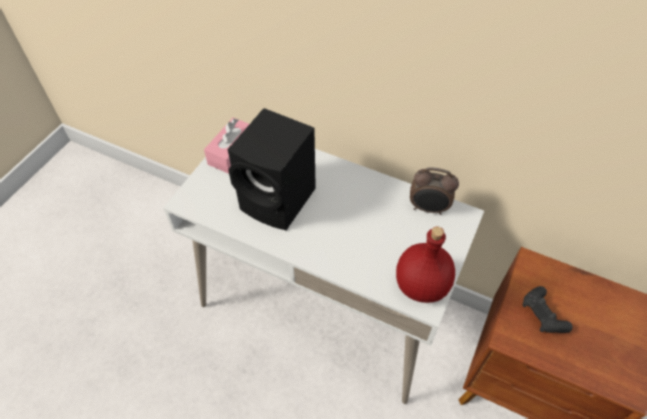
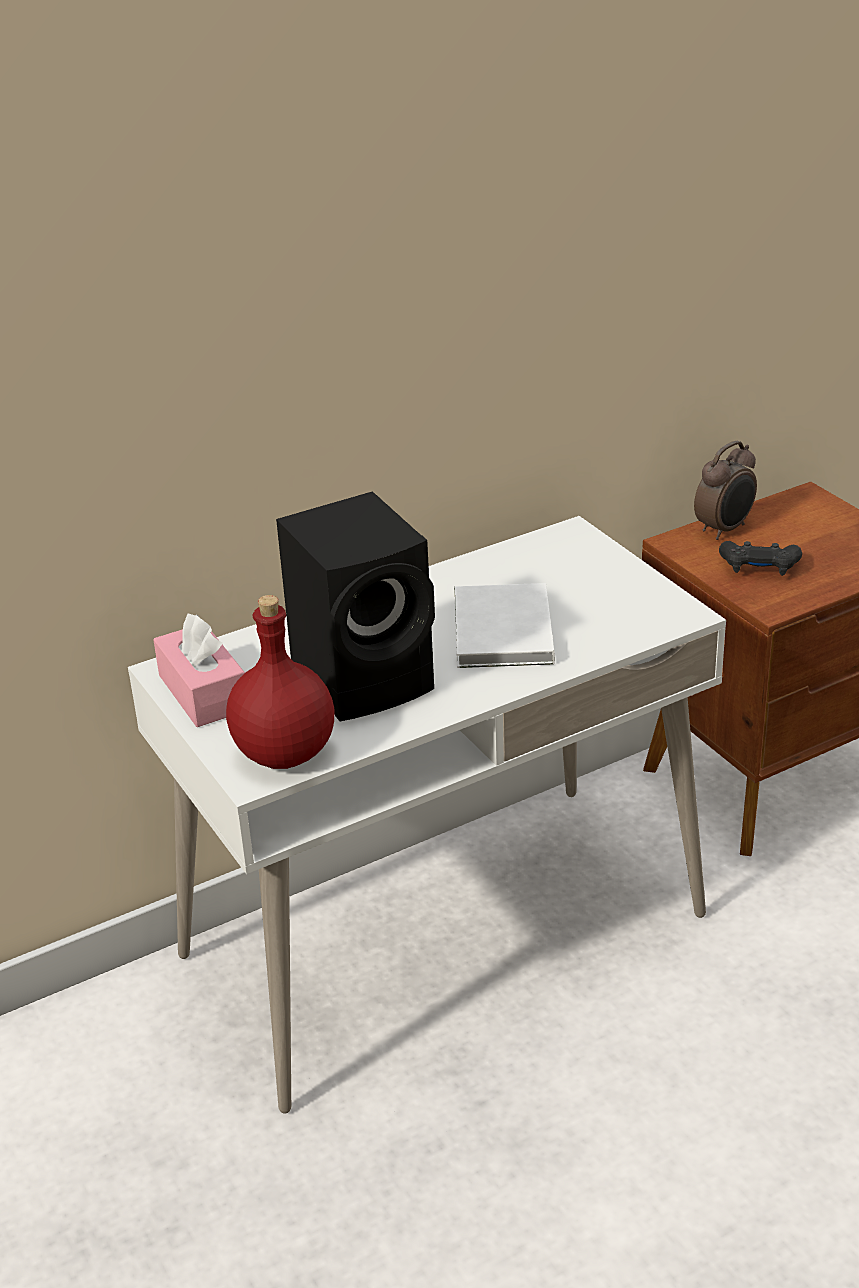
camera: 55 degrees left, 20 degrees down
red bottle [396,226,455,303] -> red bottle moved to [226,595,334,769]
alarm clock [410,168,459,215] -> alarm clock moved to [694,441,757,540]
none -> white book [454,583,555,668]

